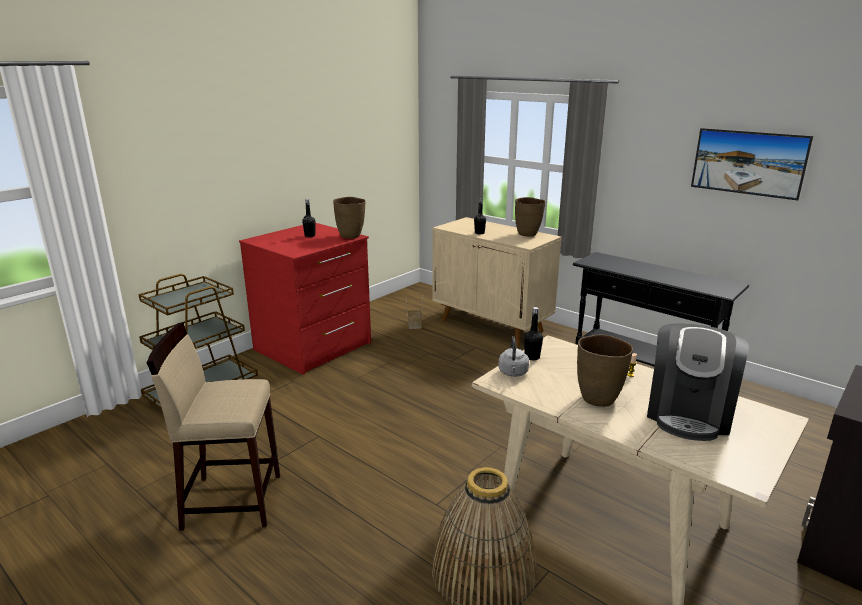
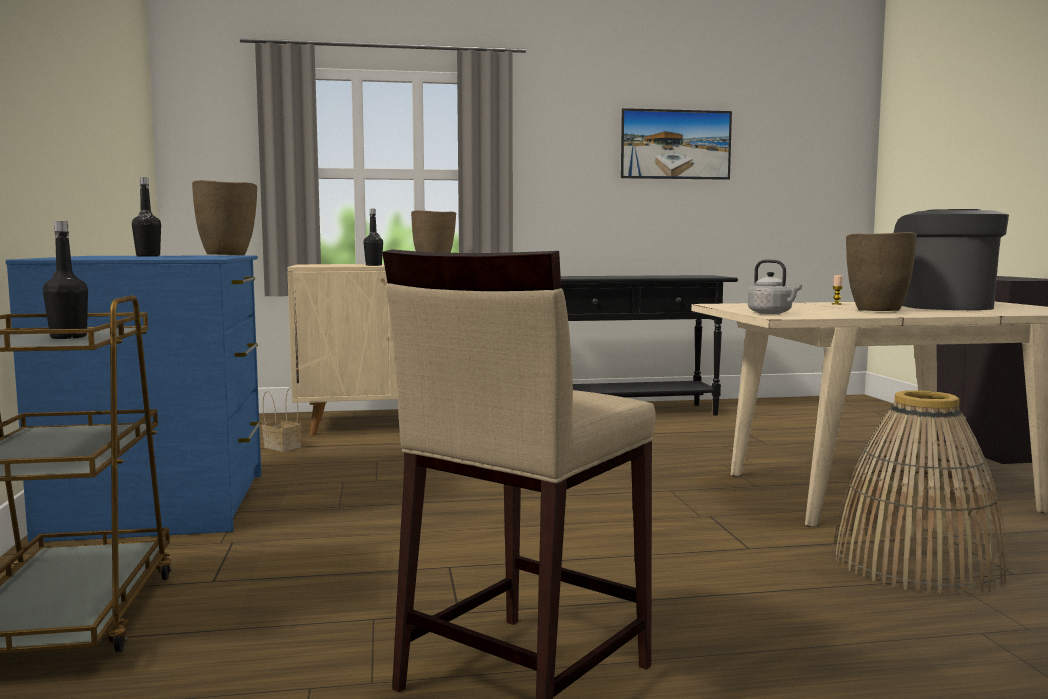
camera: 50 degrees left, 15 degrees down
red dresser [239,223,371,375] -> blue dresser [5,255,261,543]
black bottle [524,307,543,361] -> black bottle moved to [43,221,88,339]
coffee machine [647,324,749,441] -> coffee machine turned 150 degrees counterclockwise [894,209,1009,310]

